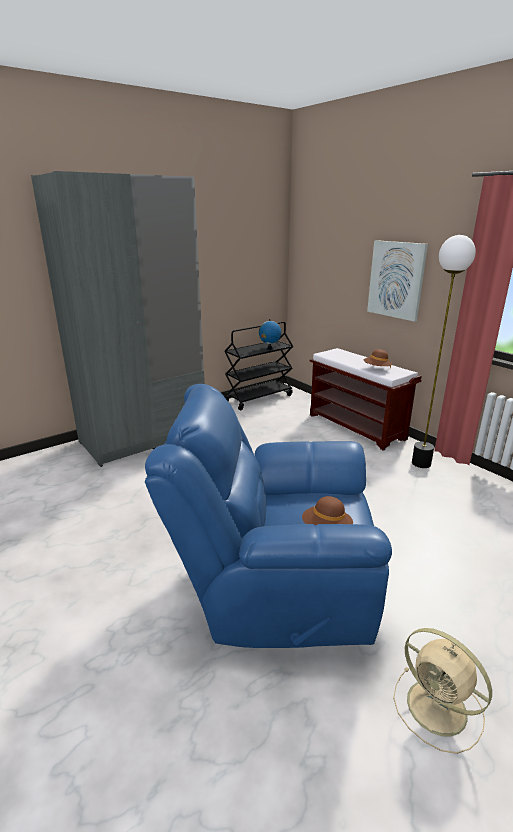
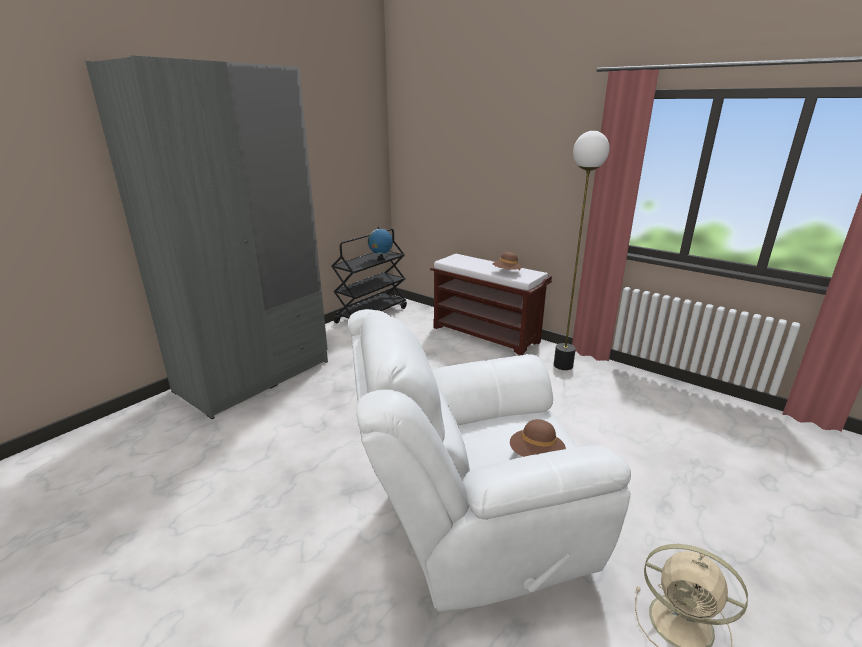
camera: 15 degrees left, 0 degrees up
blue armchair [145,384,392,648] -> white armchair [349,309,631,611]
picture [367,240,428,322] -> none

